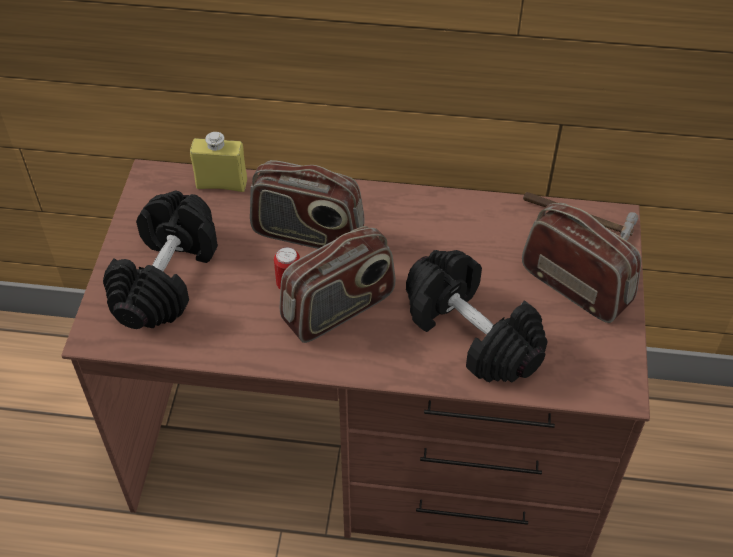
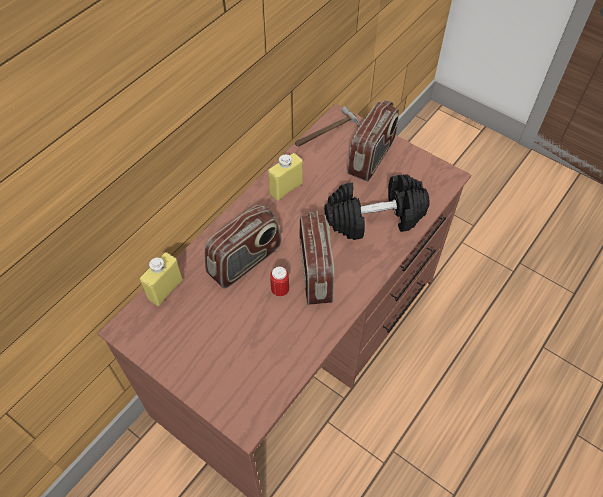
camera: 60 degrees left, 5 degrees up
black dumbbell [103,191,218,329] -> none
radio [522,202,641,323] -> radio turned 135 degrees clockwise [347,100,399,182]
none -> yellow bottle [268,153,303,201]

